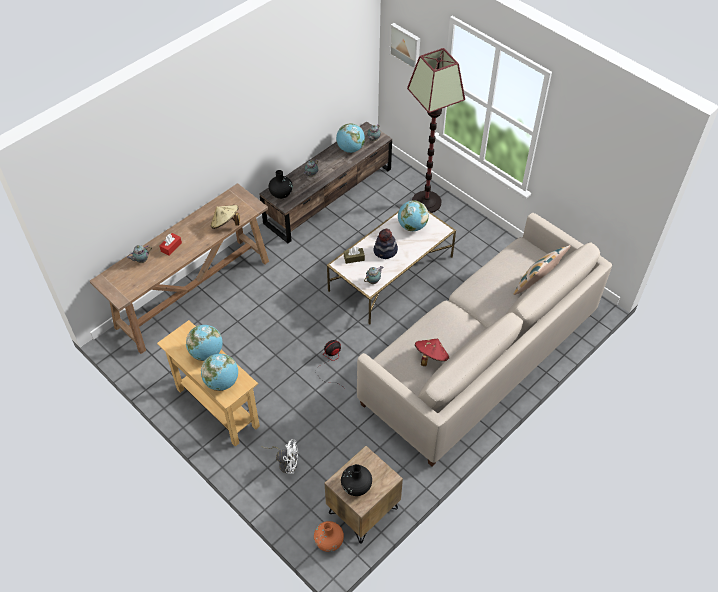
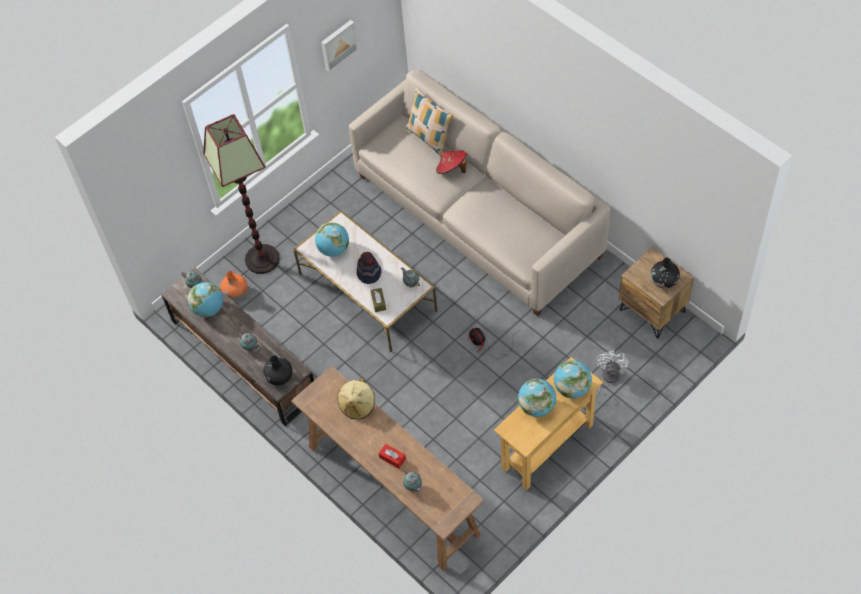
camera: 85 degrees left, 5 degrees up
orange vase [314,521,344,552] -> orange vase moved to [220,271,247,299]
picture [390,23,420,69] -> picture moved to [321,20,358,72]
red hat [415,339,449,366] -> red hat moved to [436,150,467,174]

